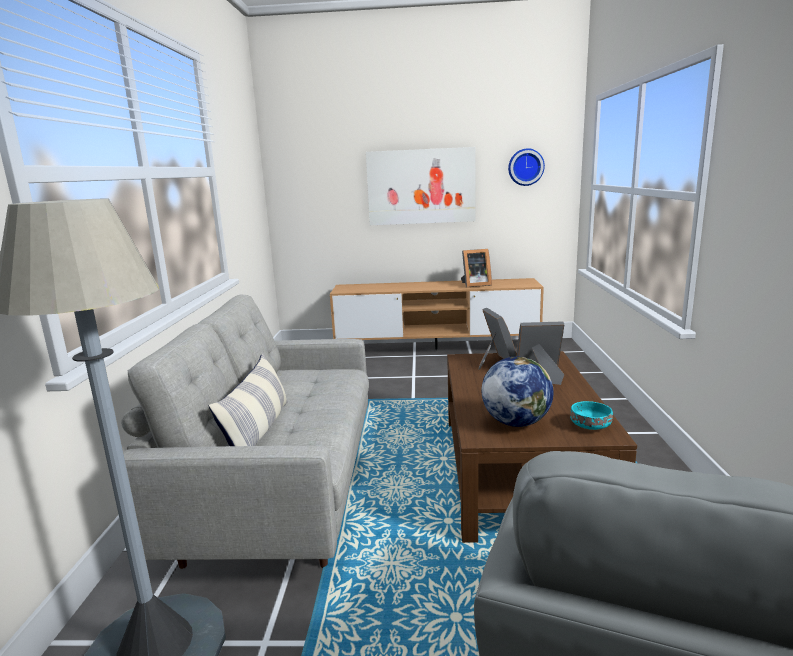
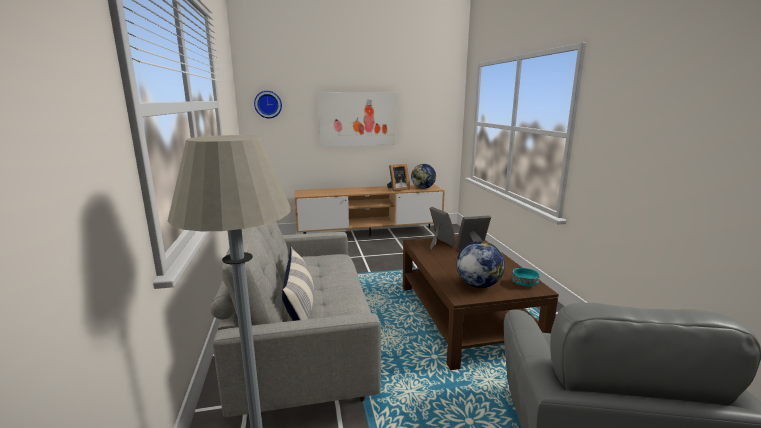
camera: 15 degrees left, 0 degrees up
wall clock [508,148,545,186] -> wall clock moved to [254,91,282,118]
none -> globe [411,164,436,189]

